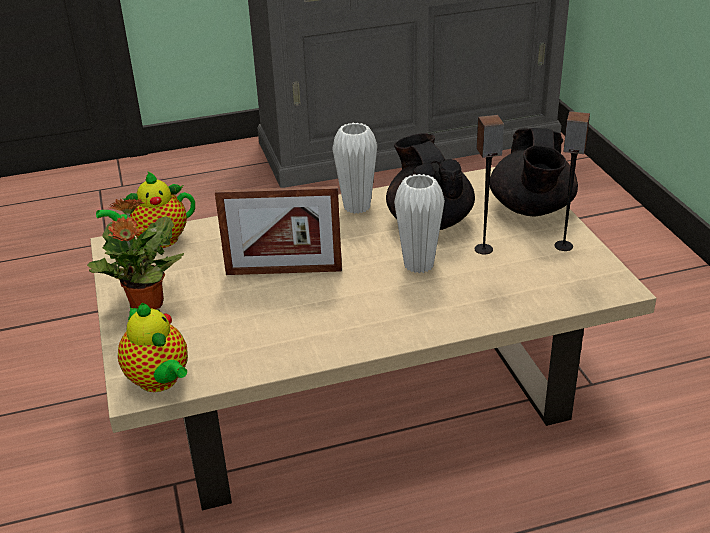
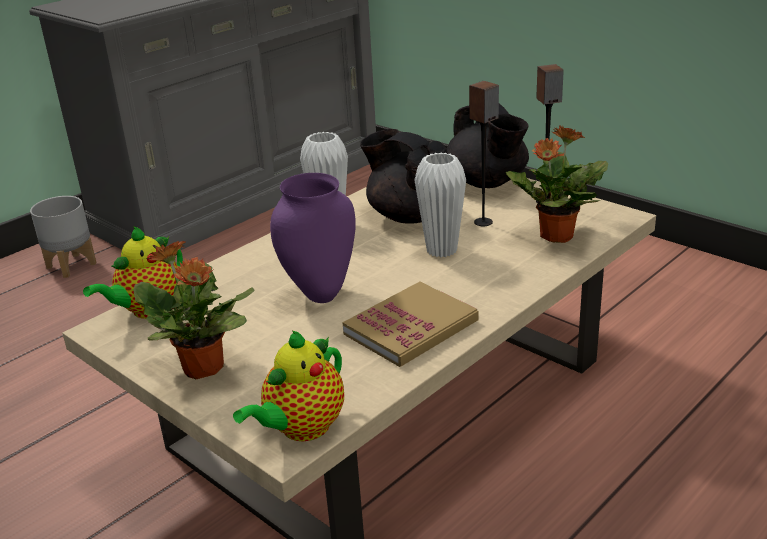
camera: 30 degrees left, 5 degrees down
teapot [118,303,188,392] -> teapot turned 105 degrees clockwise [233,331,344,441]
picture frame [215,186,342,275] -> purple vase [270,173,356,303]
none -> grey planter [30,196,96,278]
none -> book [342,282,479,367]
none -> potted plant [506,126,608,243]

